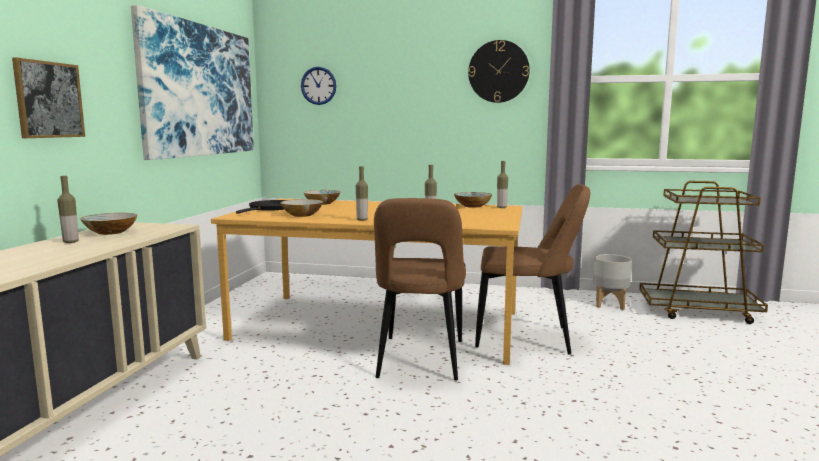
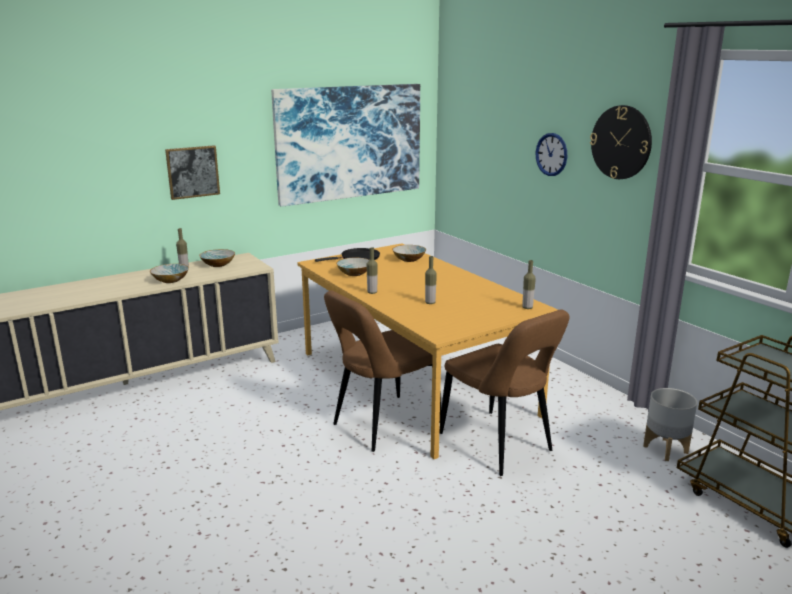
camera: 45 degrees right, 10 degrees up
wall clock [301,67,336,105] -> wall clock moved to [536,133,567,176]
bowl [454,192,492,208] -> bowl moved to [150,264,189,283]

